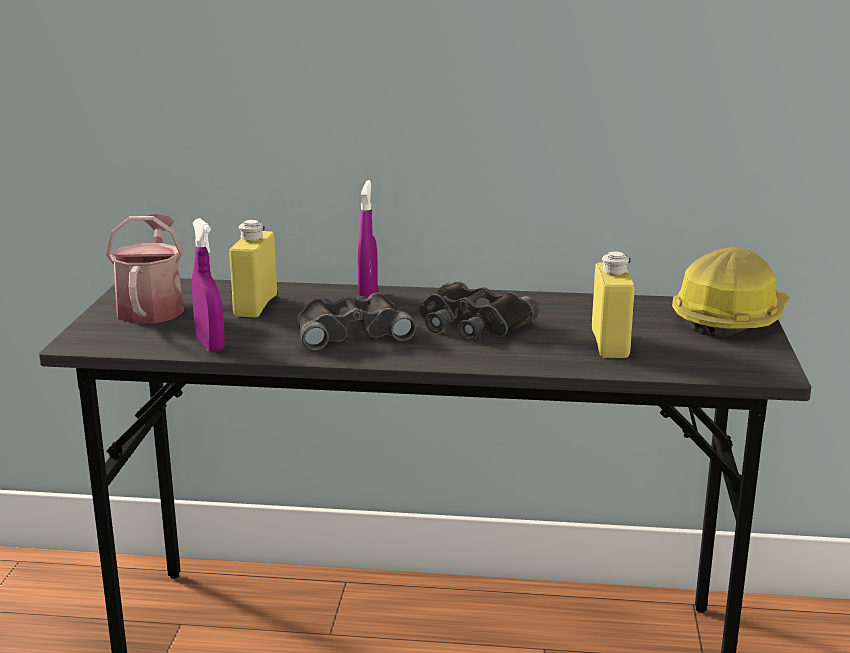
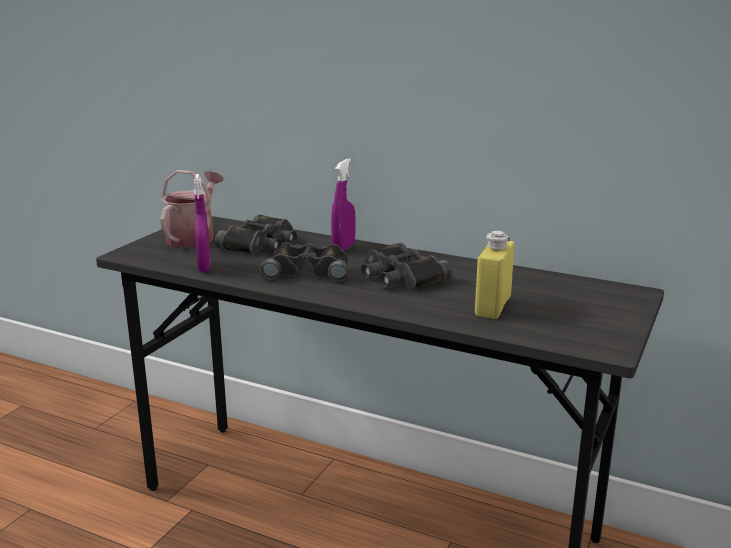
camera: 20 degrees right, 0 degrees up
yellow bottle [230,220,277,317] -> black binoculars [215,214,297,254]
hard hat [672,247,789,337] -> none

